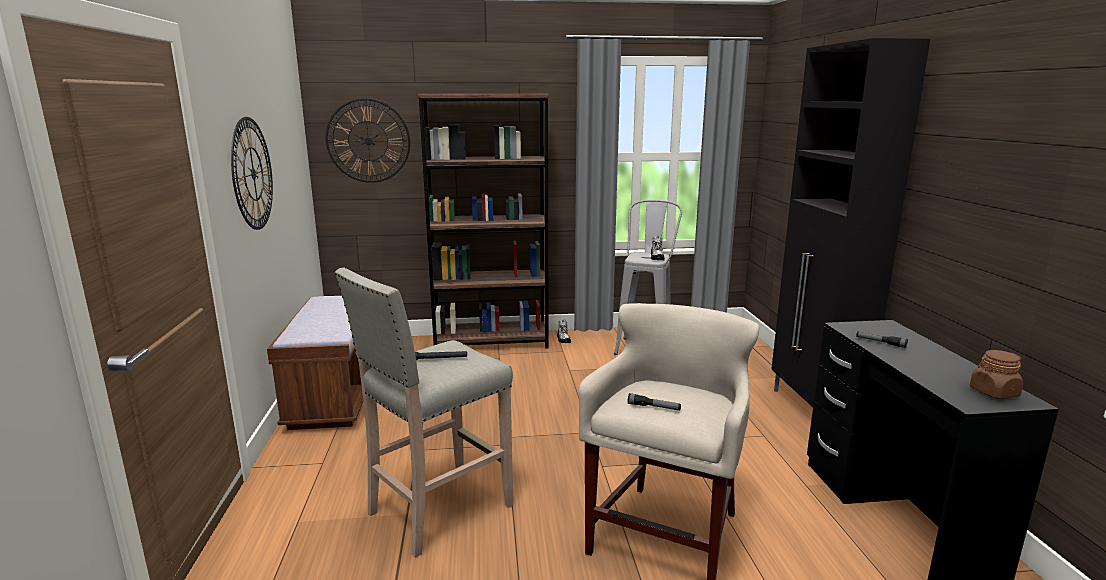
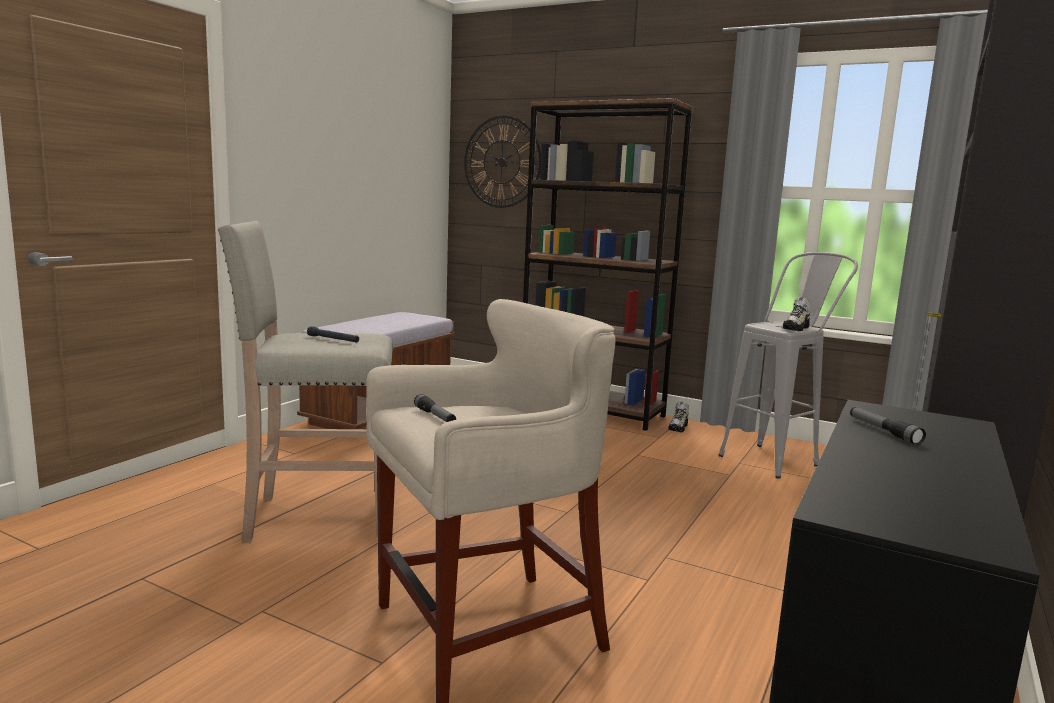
camera: 35 degrees right, 5 degrees down
wall clock [231,117,273,230] -> none
brown jar [970,350,1023,399] -> none

